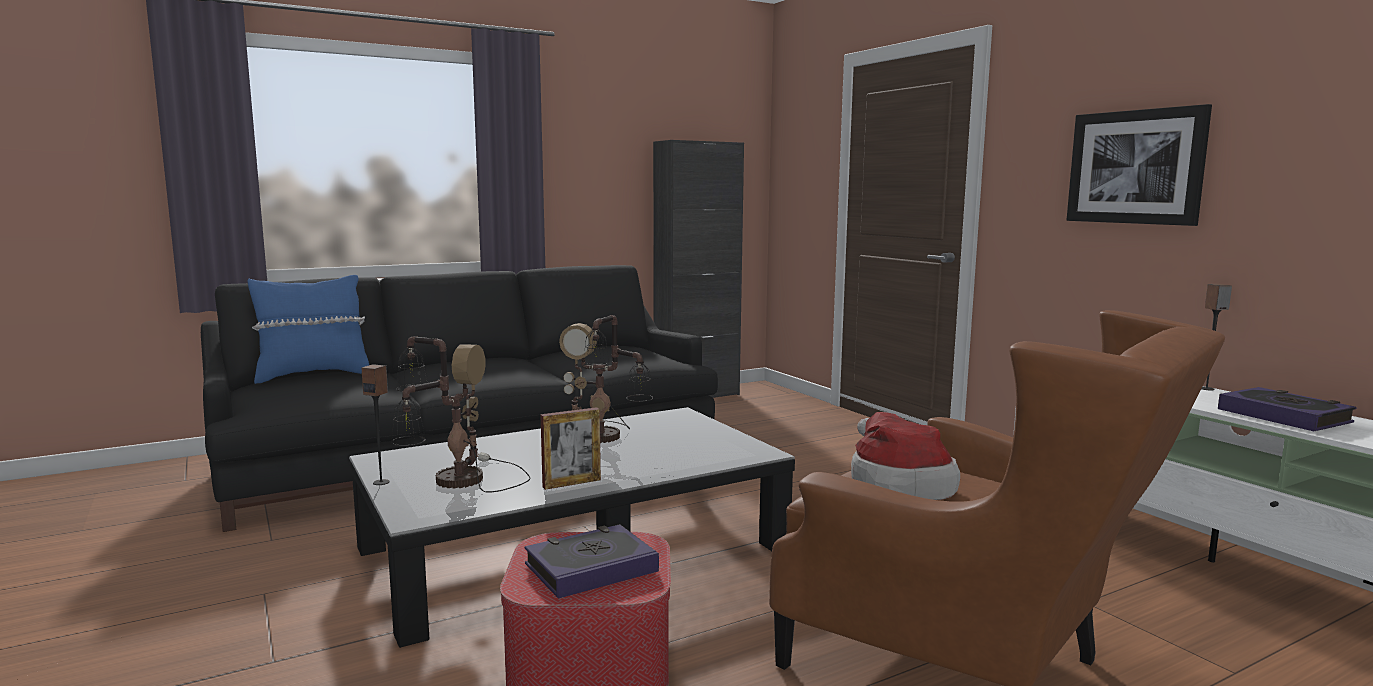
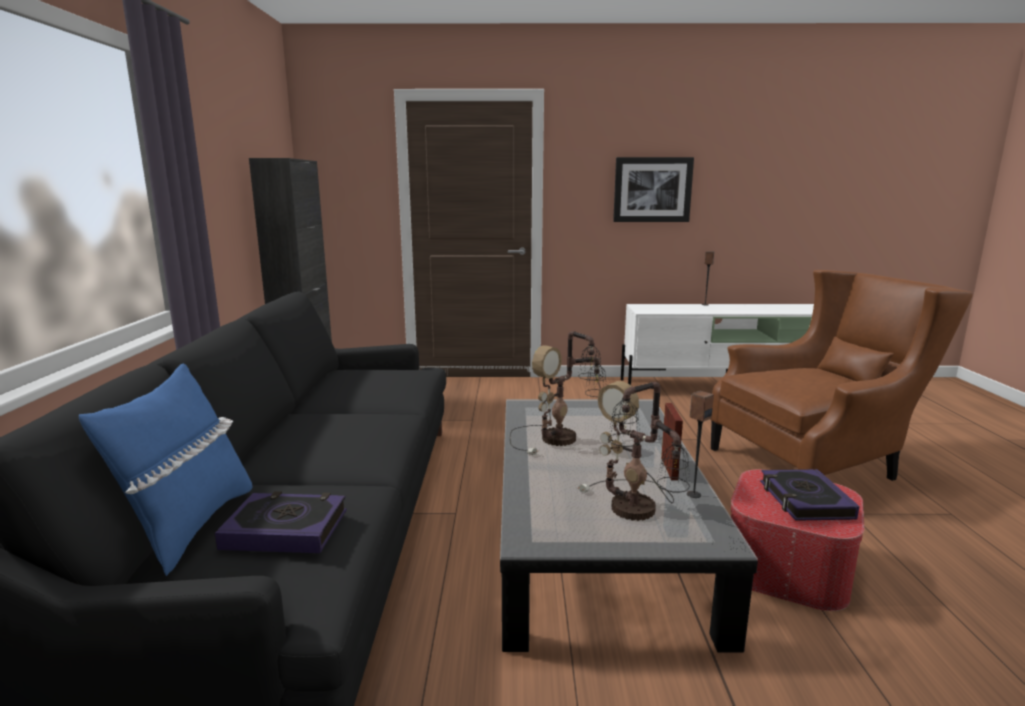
camera: 60 degrees left, 5 degrees up
speaker [361,364,389,485] -> speaker moved to [687,391,714,498]
hat [851,412,960,500] -> none
book [1218,387,1357,431] -> book moved to [215,491,347,553]

